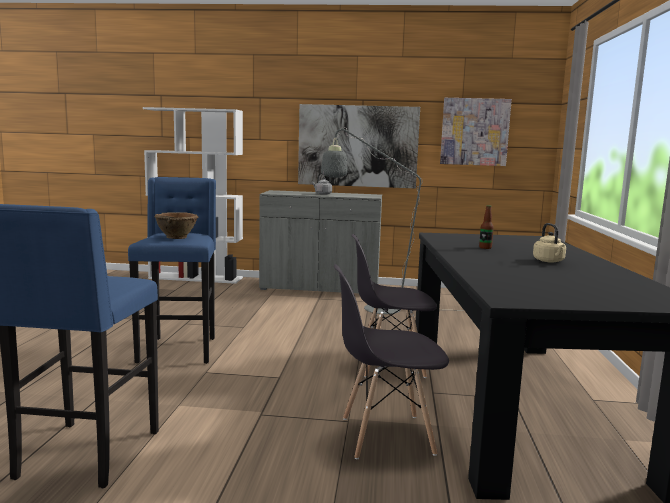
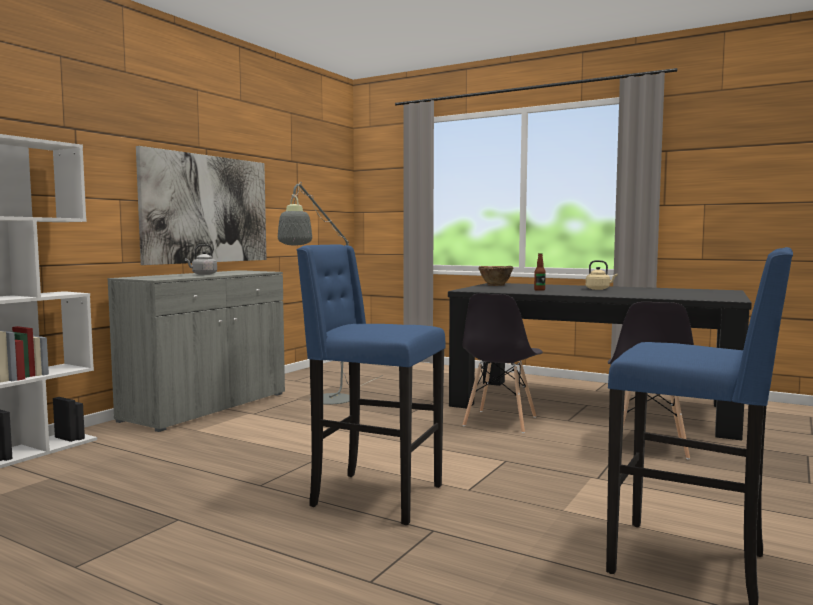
camera: 65 degrees left, 5 degrees down
brown bowl [154,212,199,239] -> brown bowl moved to [478,266,514,286]
picture [440,98,512,166] -> none

